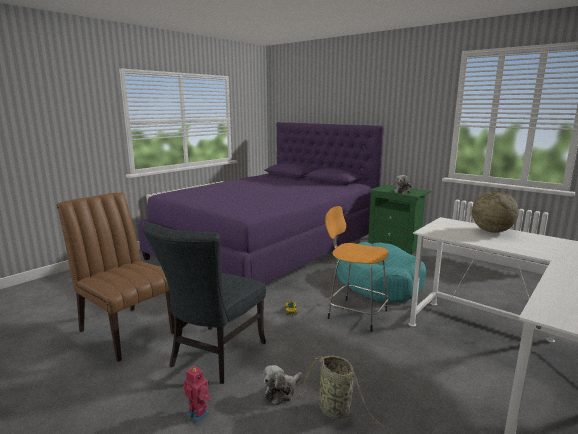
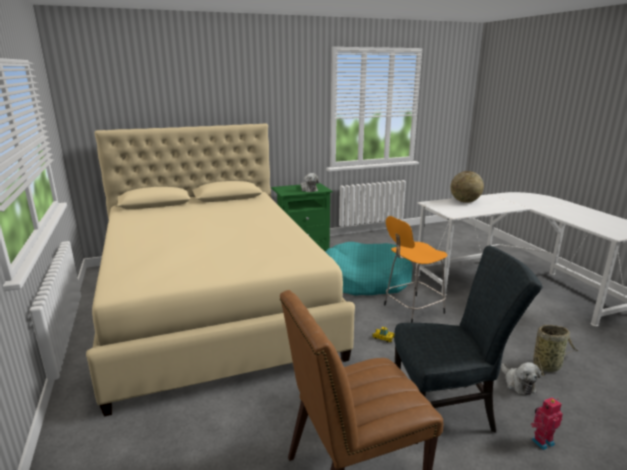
camera: 60 degrees left, 5 degrees up
purple bed [138,122,384,284] -> beige bed [86,124,355,417]
grey chair [142,223,266,384] -> grey chair turned 60 degrees counterclockwise [394,246,543,444]

